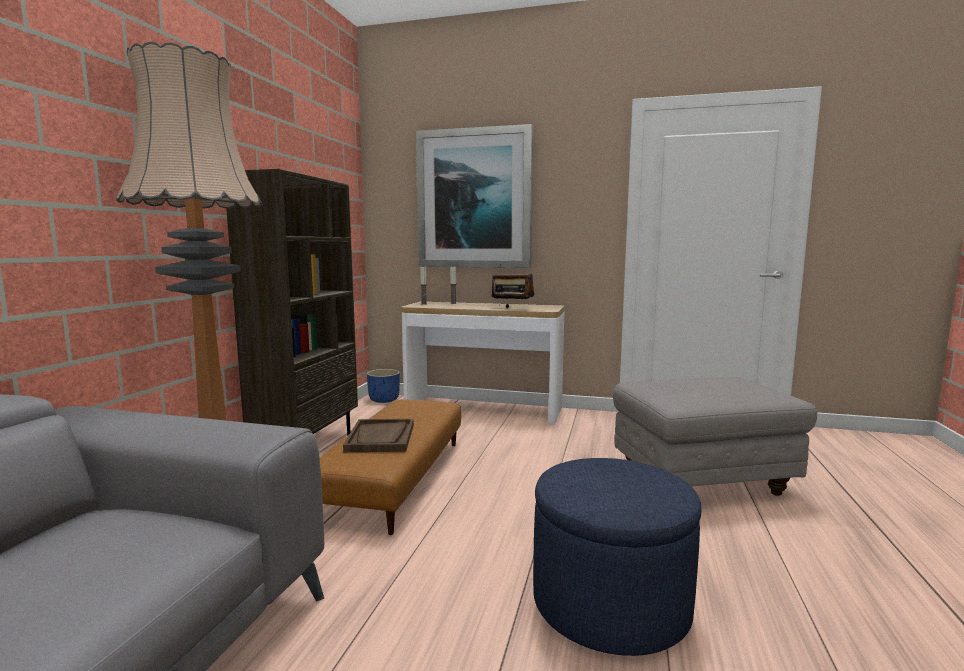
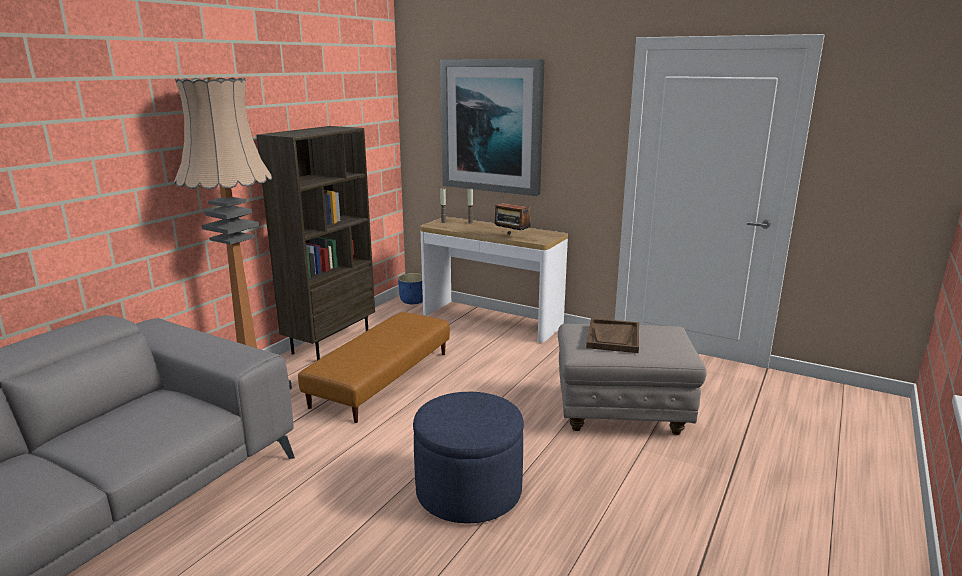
camera: 15 degrees right, 10 degrees up
brown tray [343,419,414,452] -> brown tray moved to [586,318,639,353]

